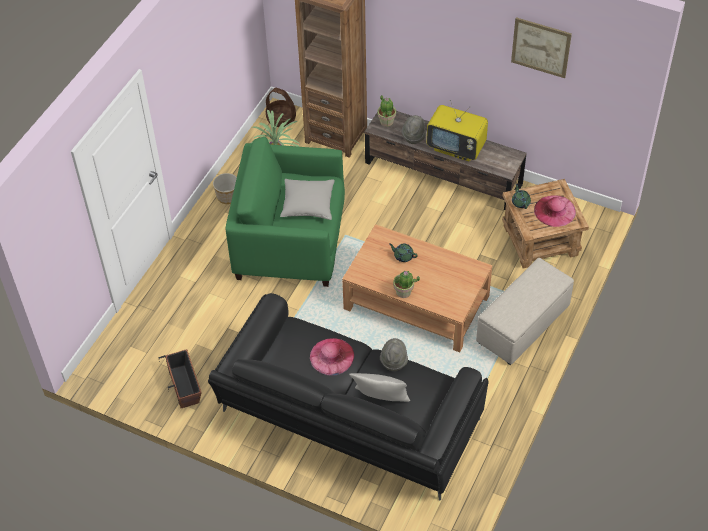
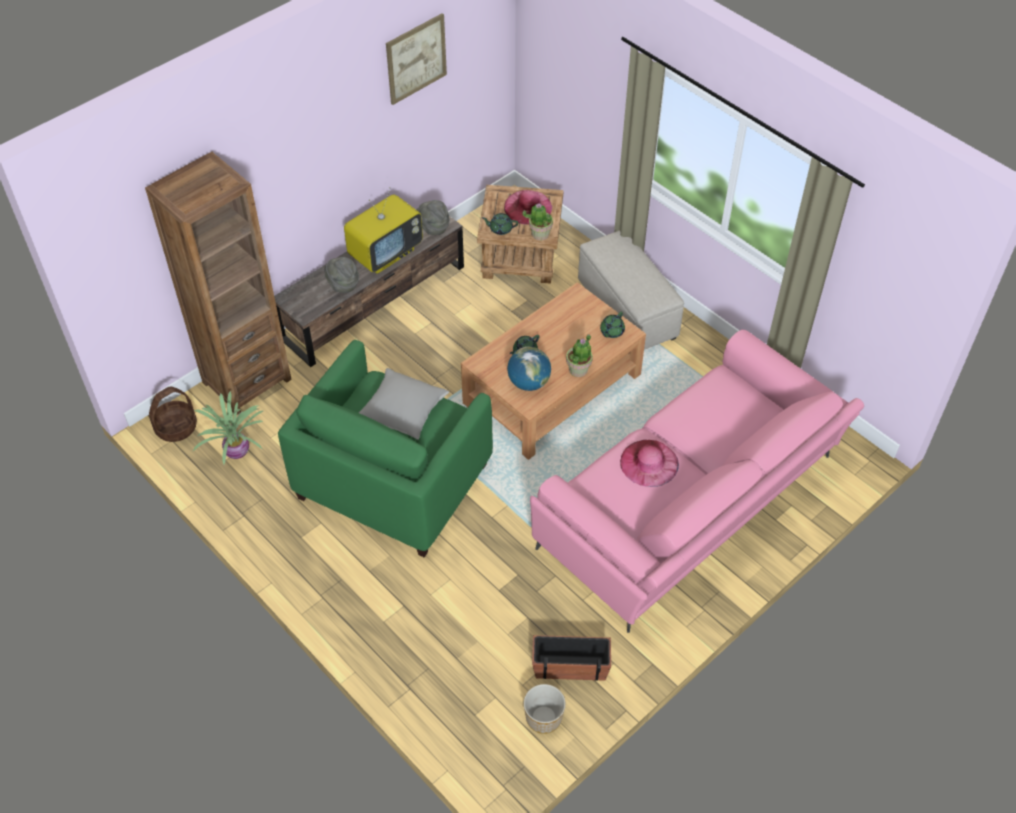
camera: 70 degrees left, 0 degrees up
black sofa [208,293,488,501] -> pink sofa [530,330,864,633]
planter [213,173,237,204] -> planter moved to [524,684,566,734]
grey pillow [349,373,410,402] -> none
potted plant [377,95,396,127] -> potted plant moved to [523,203,553,240]
grey hat [380,338,408,371] -> grey hat moved to [417,200,450,235]
none -> globe [507,347,551,391]
none -> green teapot [600,312,625,338]

